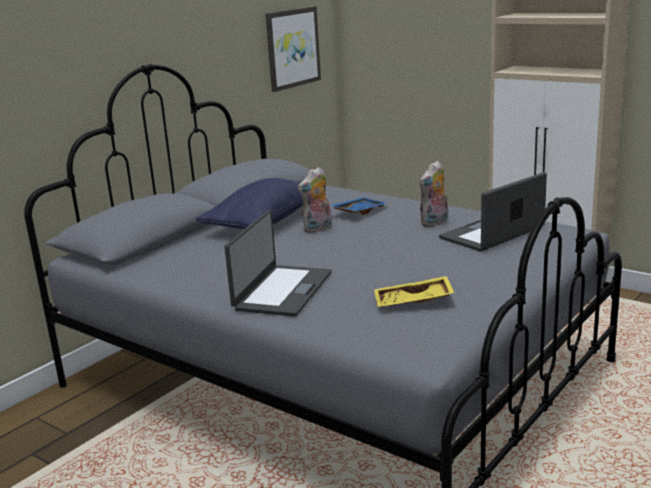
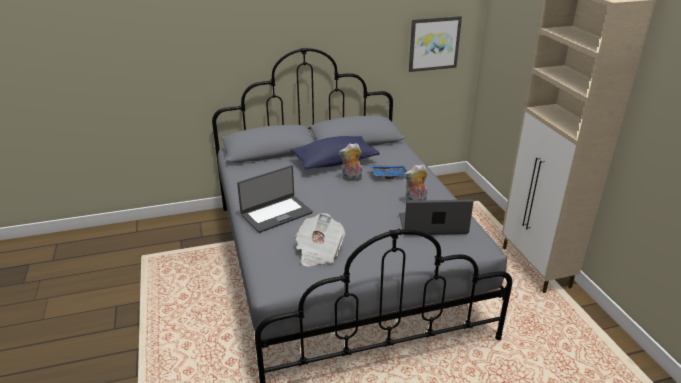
camera: 35 degrees right, 10 degrees up
yellow tray [374,276,454,307] -> newspaper [295,213,345,267]

